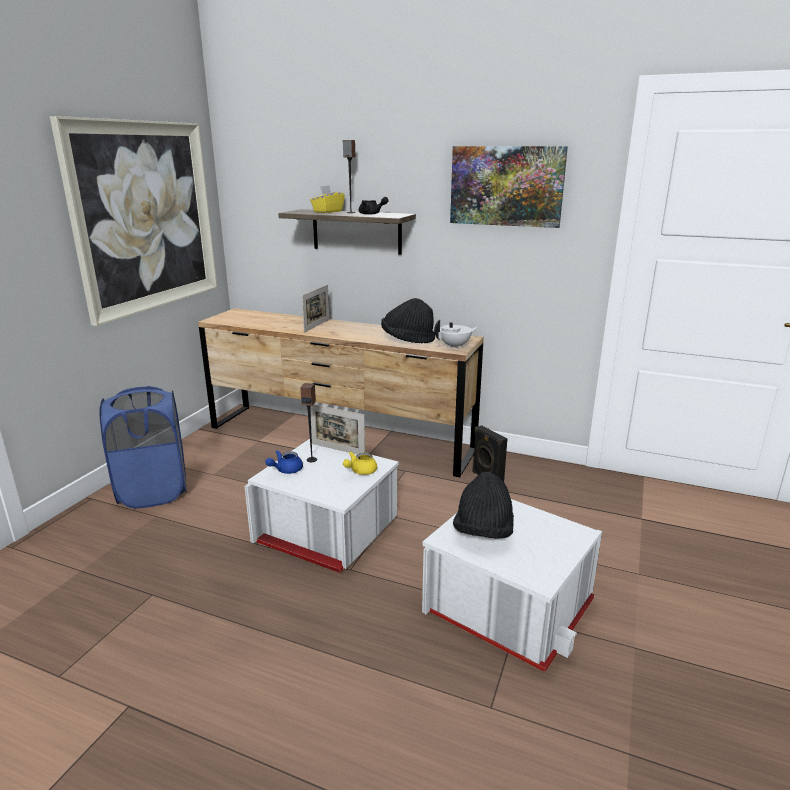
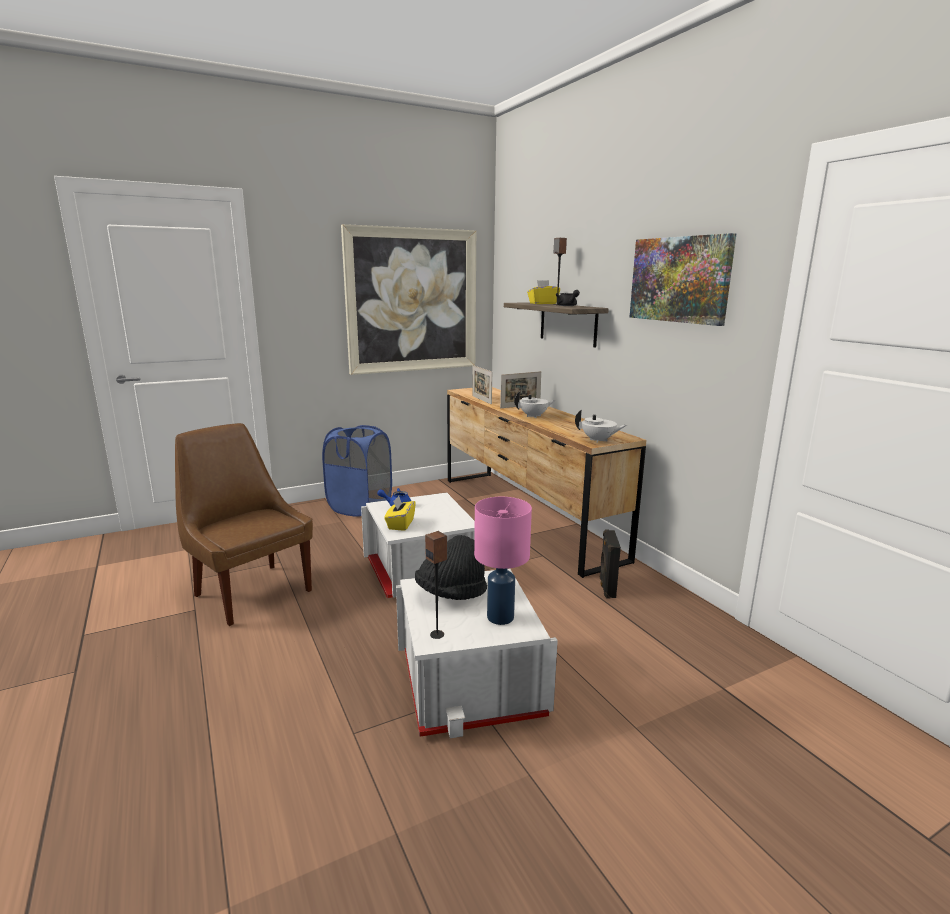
camera: 40 degrees right, 5 degrees down
speaker [300,383,317,462] -> speaker moved to [425,531,447,639]
picture frame [310,404,365,454] -> picture frame moved to [472,365,492,405]
yellow teapot [343,451,377,475] -> none
black hat [381,298,435,343] -> none
none -> brown chair [175,423,313,626]
none -> yellow tissue box [384,496,416,531]
none -> pink table lamp [474,497,532,625]
none -> white teapot [514,391,555,418]

